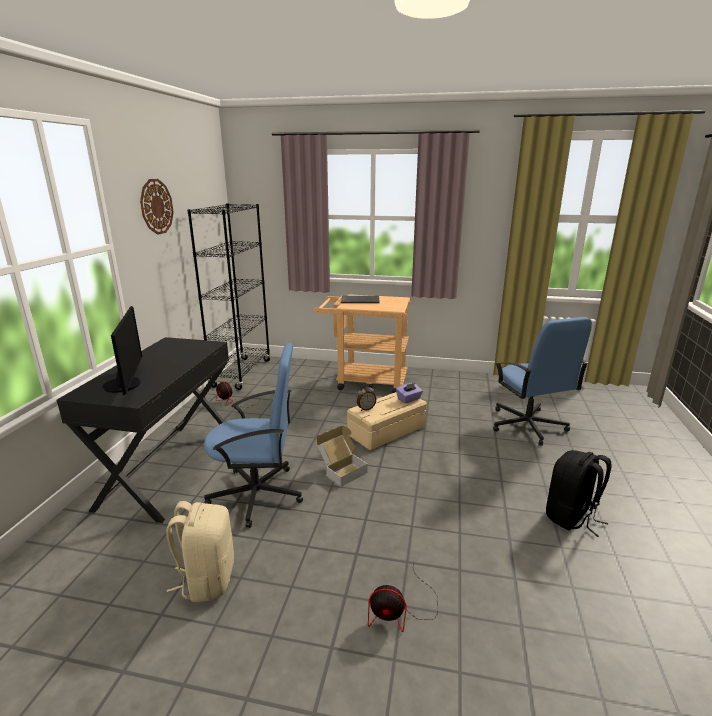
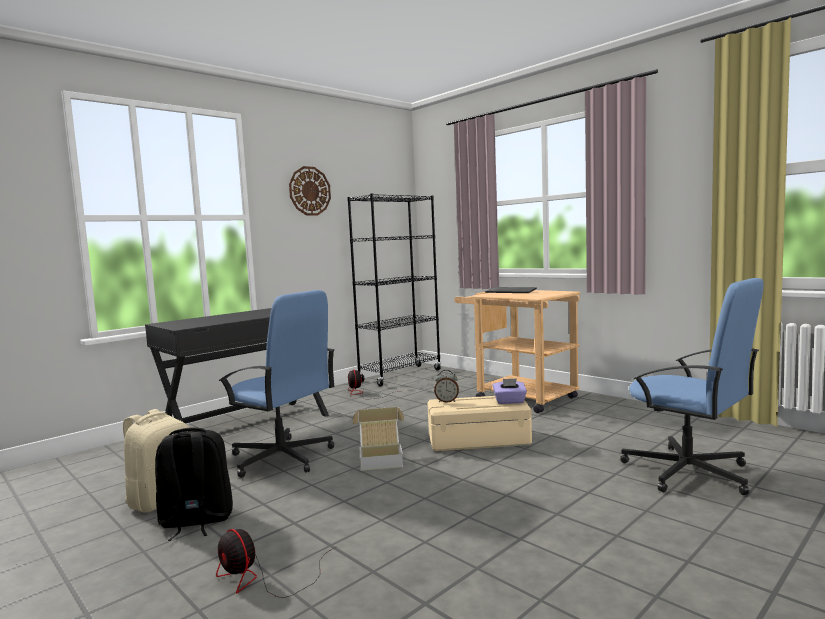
camera: 35 degrees right, 15 degrees down
monitor [103,306,142,396] -> none
blue office chair [493,317,592,446] -> blue office chair turned 60 degrees counterclockwise [620,278,764,495]
black backpack [546,450,611,537] -> black backpack moved to [155,428,233,541]

